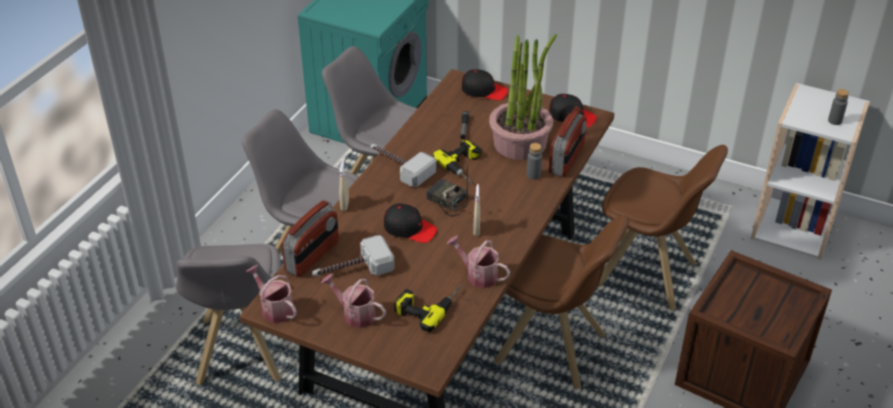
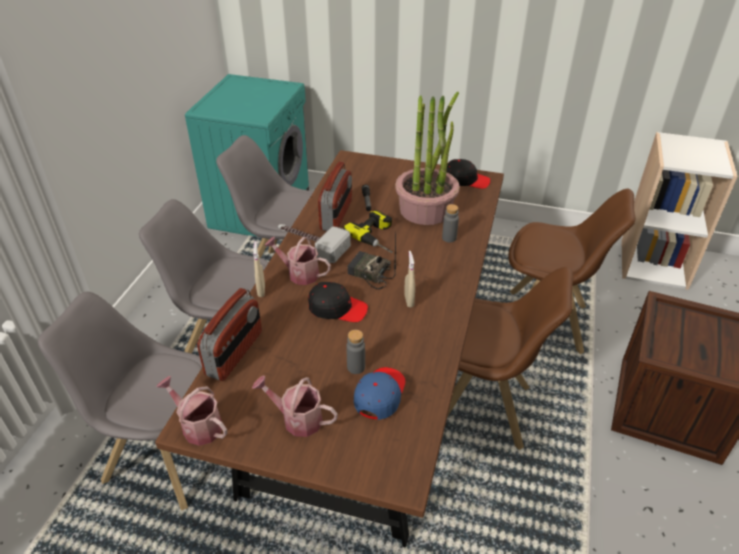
camera: 10 degrees left, 0 degrees up
grey chair [175,244,282,385] -> grey chair turned 120 degrees clockwise [38,292,202,511]
hammer [312,235,395,276] -> none
power drill [394,285,462,332] -> blue cap [354,367,405,420]
watering can [446,236,510,288] -> watering can moved to [264,237,331,285]
black cap [462,69,508,100] -> none
radio [549,107,587,177] -> radio moved to [318,161,352,231]
grey bottle [828,89,849,125] -> grey bottle moved to [346,330,365,374]

